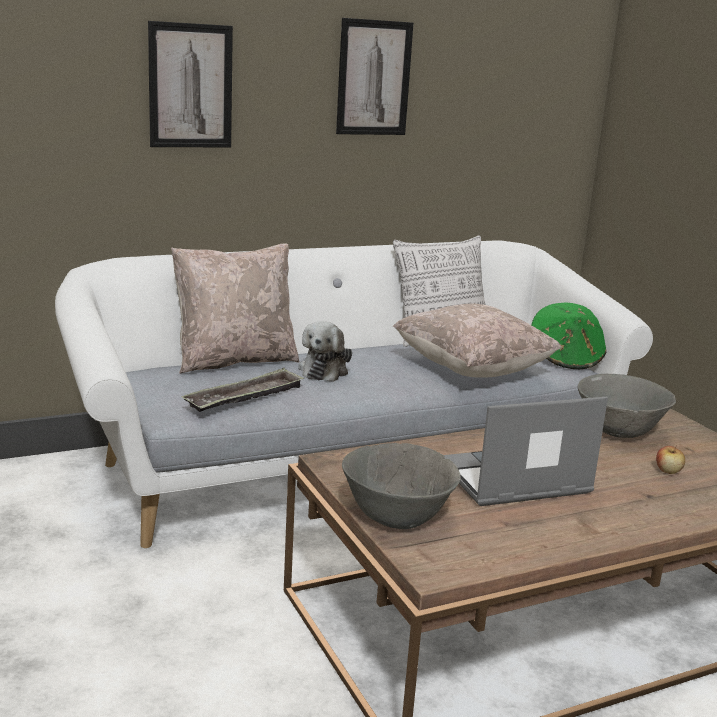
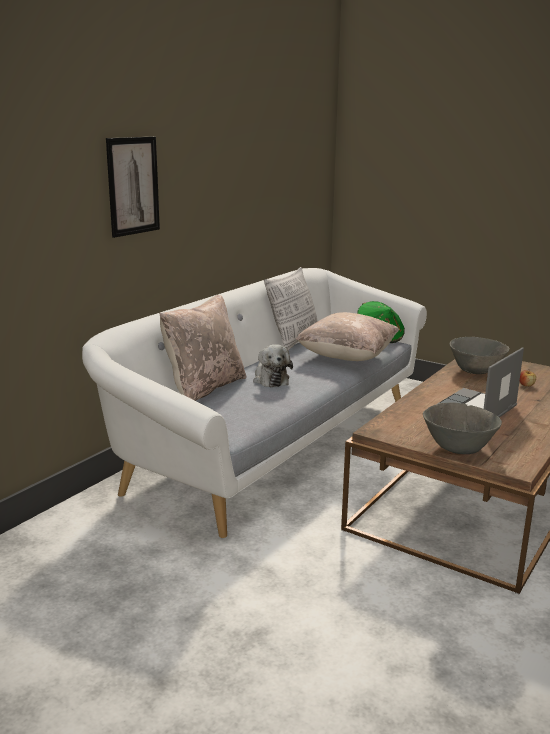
camera: 30 degrees left, 0 degrees up
tray [181,368,304,412] -> none
picture [336,18,414,135] -> none

